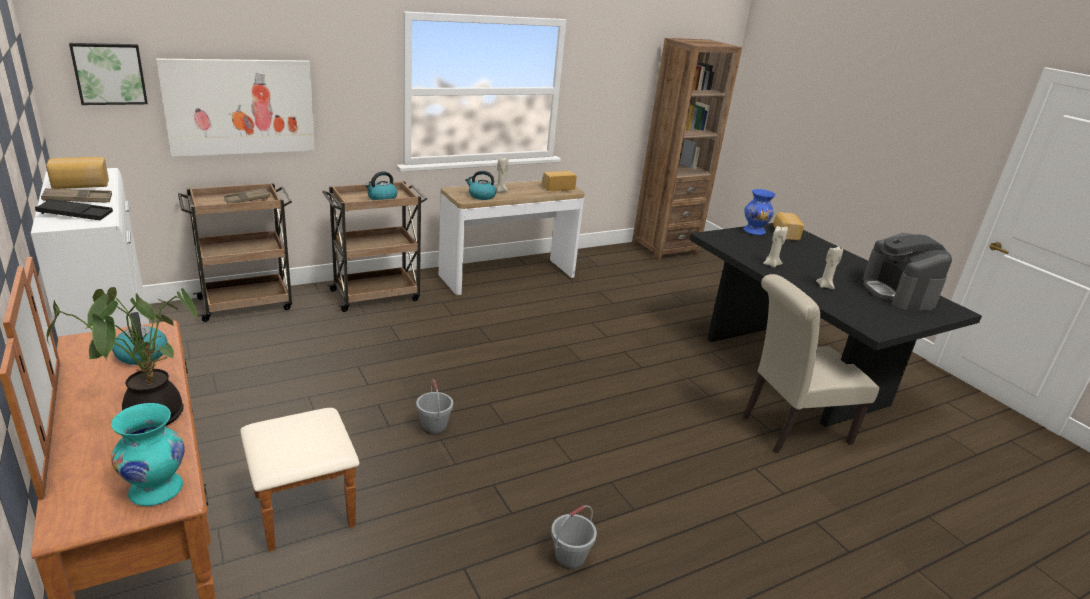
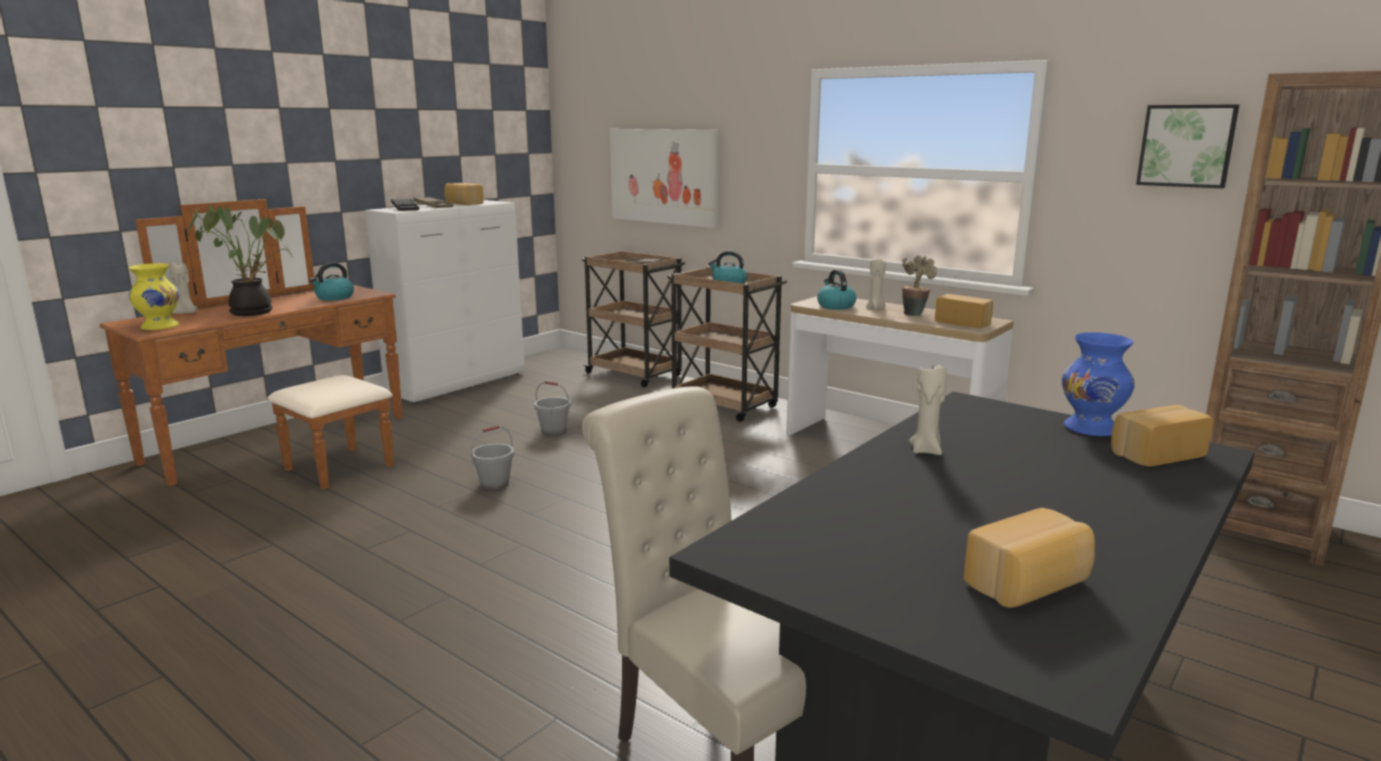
camera: 70 degrees right, 10 degrees down
picture [69,43,148,105] -> picture moved to [1136,104,1239,189]
turquoise vase [111,403,184,506] -> yellow vase [129,263,179,330]
grey bucket [551,505,597,570] -> grey bucket moved to [534,381,571,435]
beige candle [816,247,843,289] -> beige candle moved to [169,261,198,314]
coffee machine [863,233,952,310] -> bread [964,508,1095,608]
none -> potted plant [902,255,937,316]

